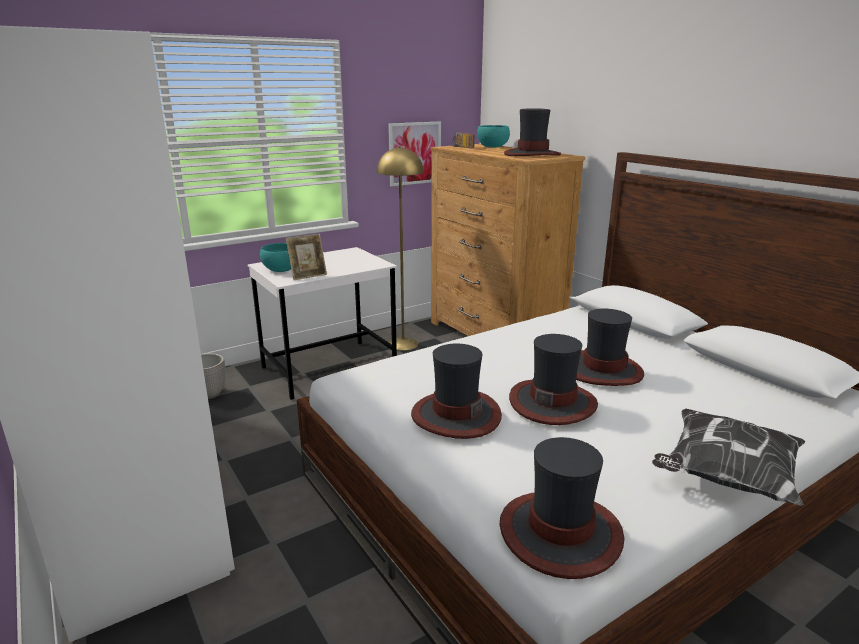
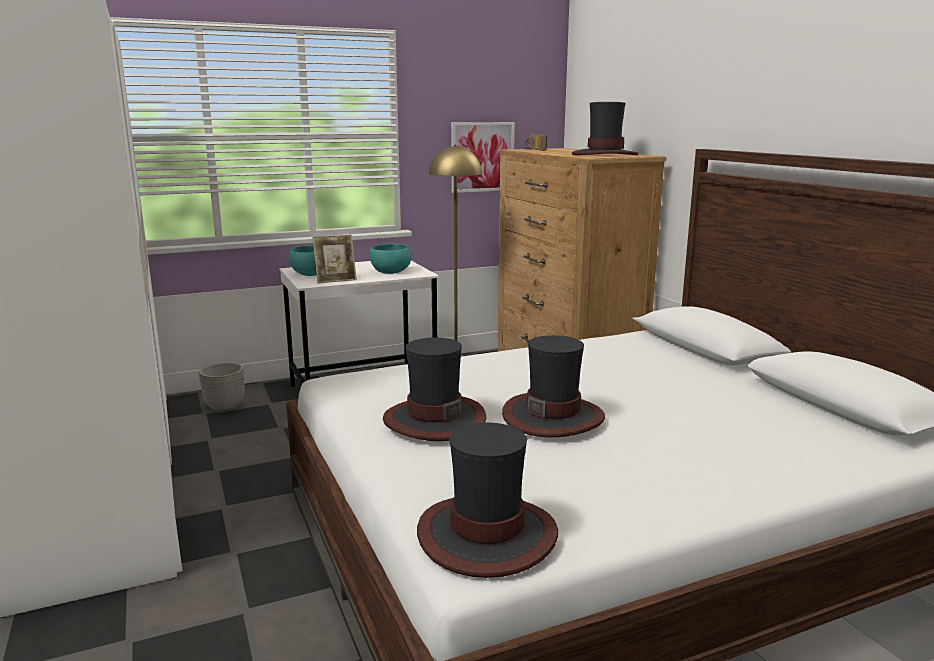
camera: 10 degrees right, 5 degrees down
turquoise bowl [477,125,510,147] -> turquoise bowl moved to [369,244,411,274]
hat [576,309,644,386] -> none
pillow [652,409,805,506] -> none

